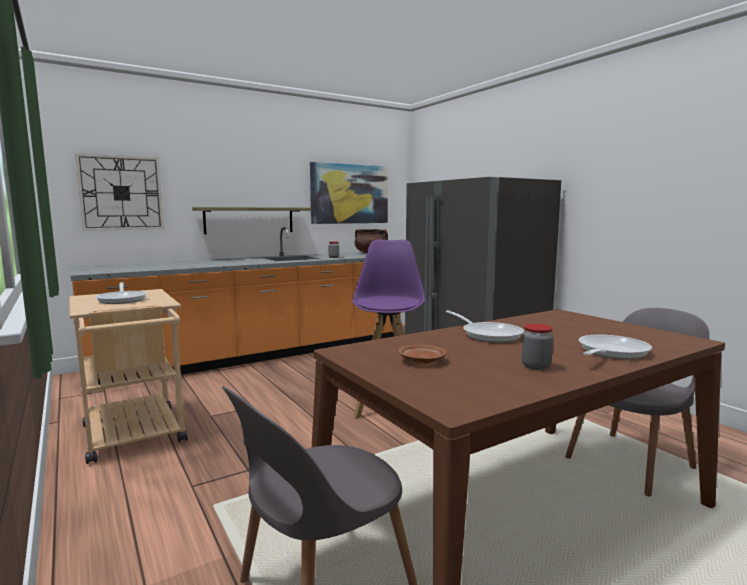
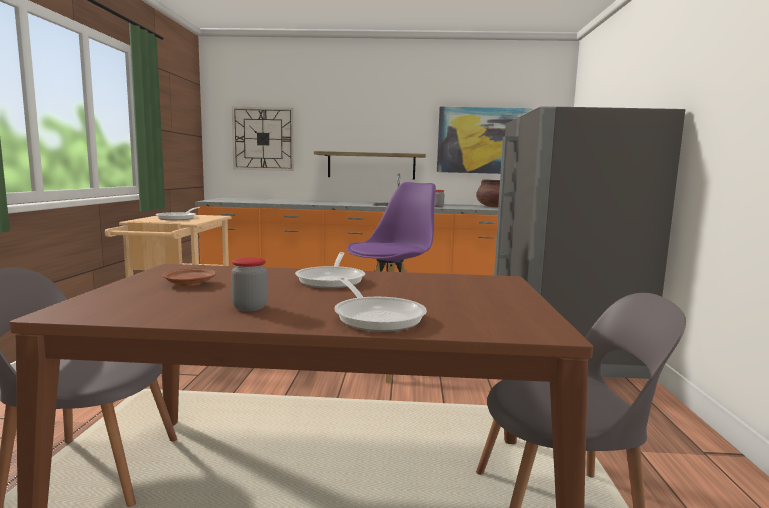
camera: 35 degrees right, 0 degrees up
frying pan [579,335,652,359] -> frying pan turned 75 degrees clockwise [334,277,427,332]

